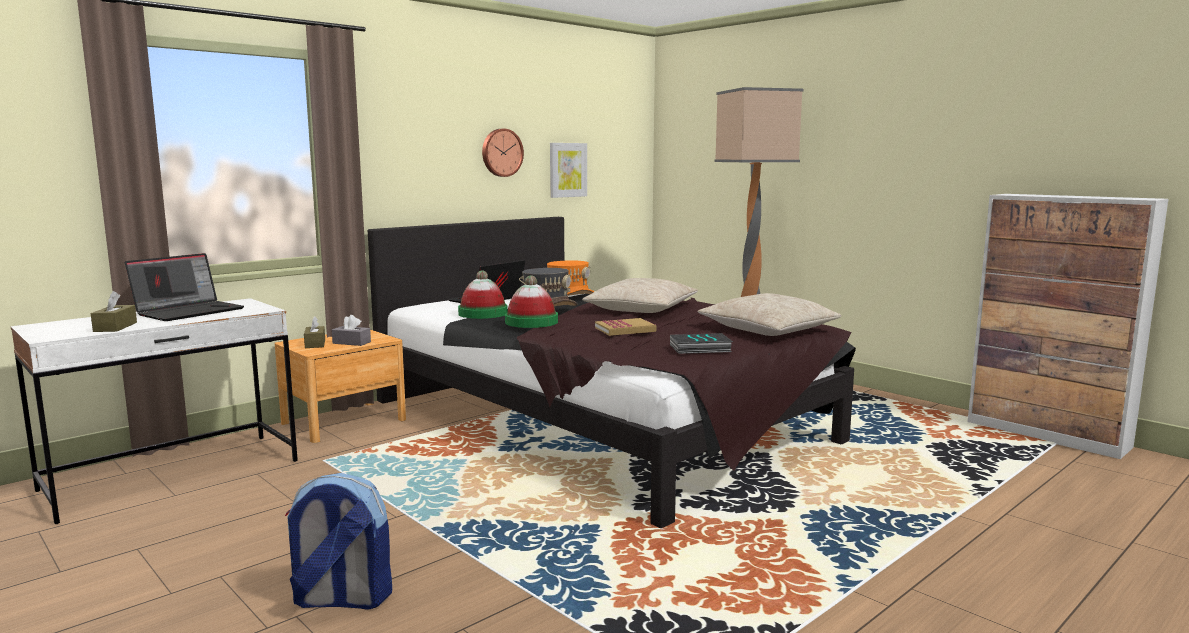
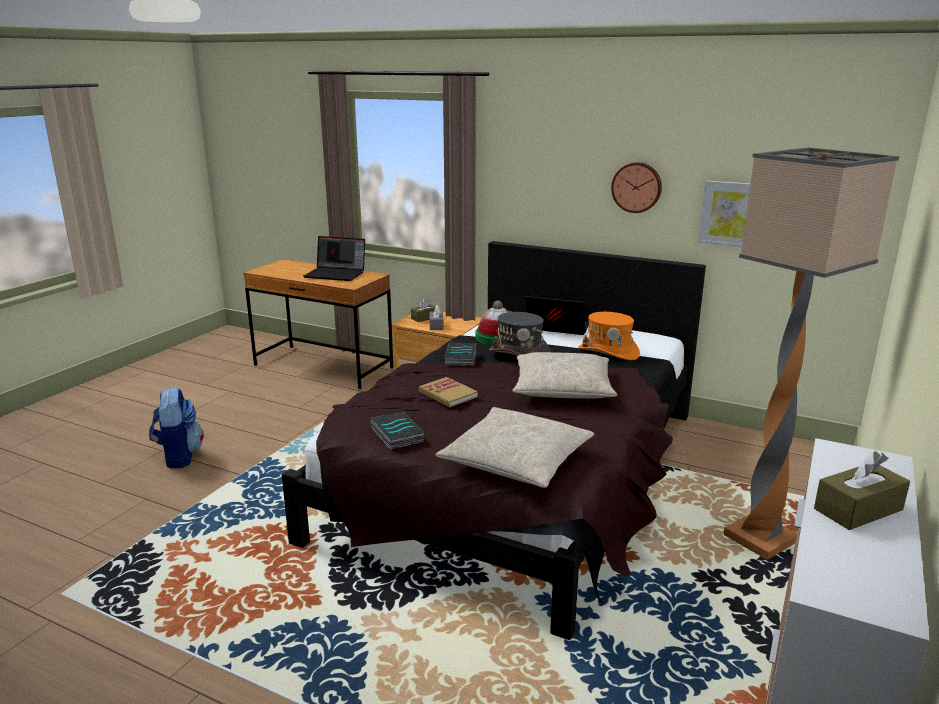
camera: 70 degrees right, 10 degrees up
white desk [11,298,298,524] -> brown desk [243,259,393,389]
brown tissue box [91,291,137,332] -> brown tissue box moved to [814,451,910,530]
hat [505,275,558,328] -> book [445,343,477,366]

